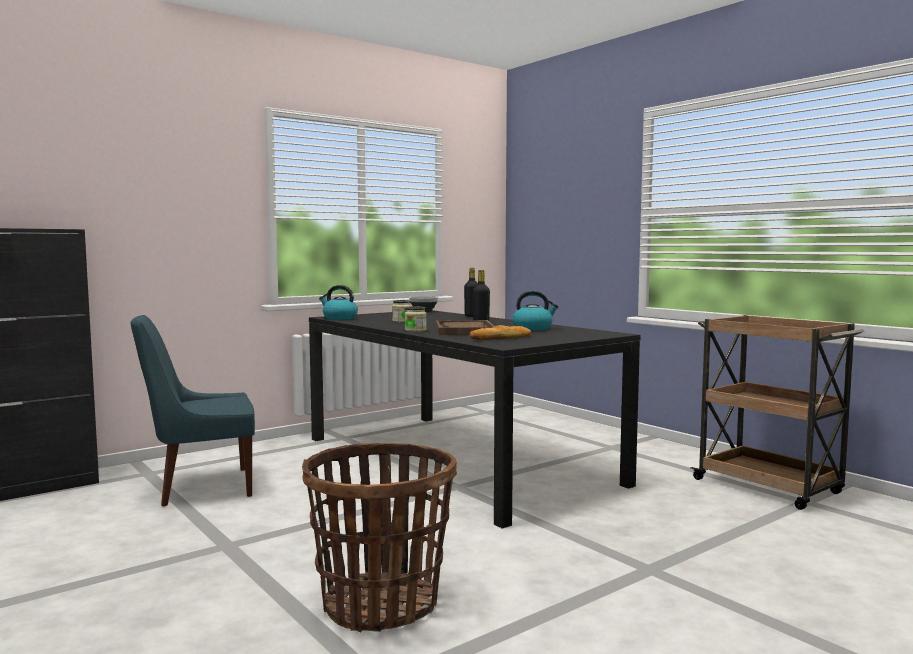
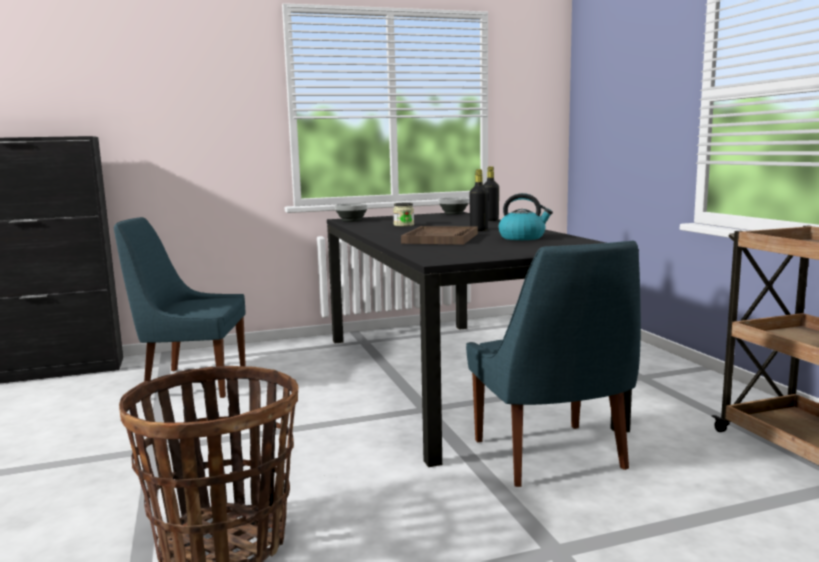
camera: 20 degrees right, 5 degrees up
kettle [319,285,358,320] -> bowl [334,203,368,222]
jar [404,307,427,332] -> none
bread [469,325,531,340] -> none
none -> blue chair [466,241,641,487]

